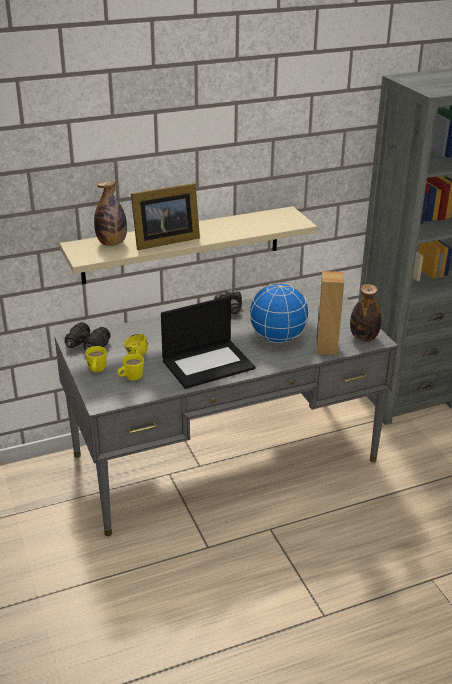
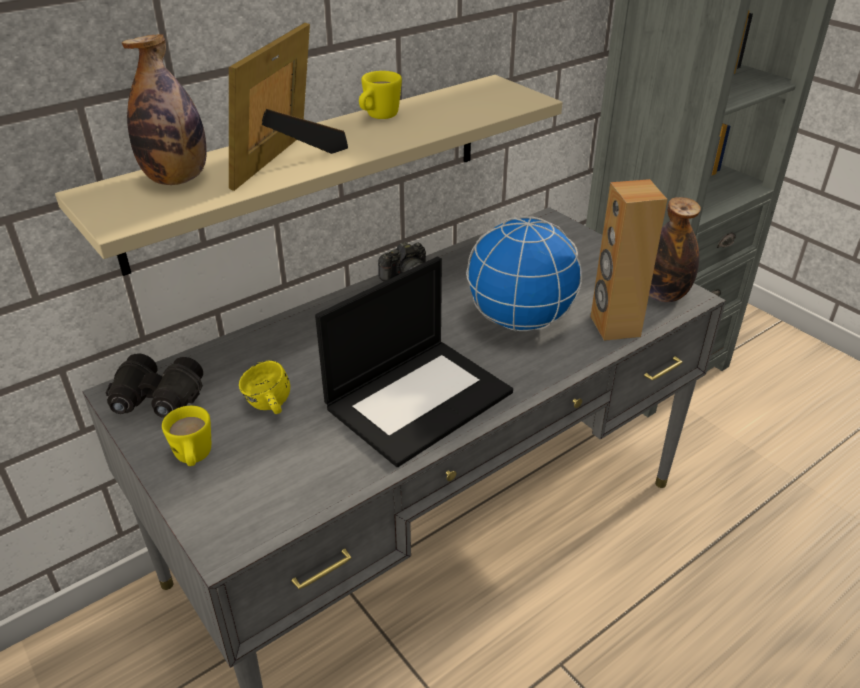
camera: 15 degrees left, 5 degrees up
yellow mug [117,354,144,381] -> yellow mug moved to [359,71,402,119]
picture frame [131,183,200,250] -> picture frame turned 150 degrees clockwise [229,23,348,191]

